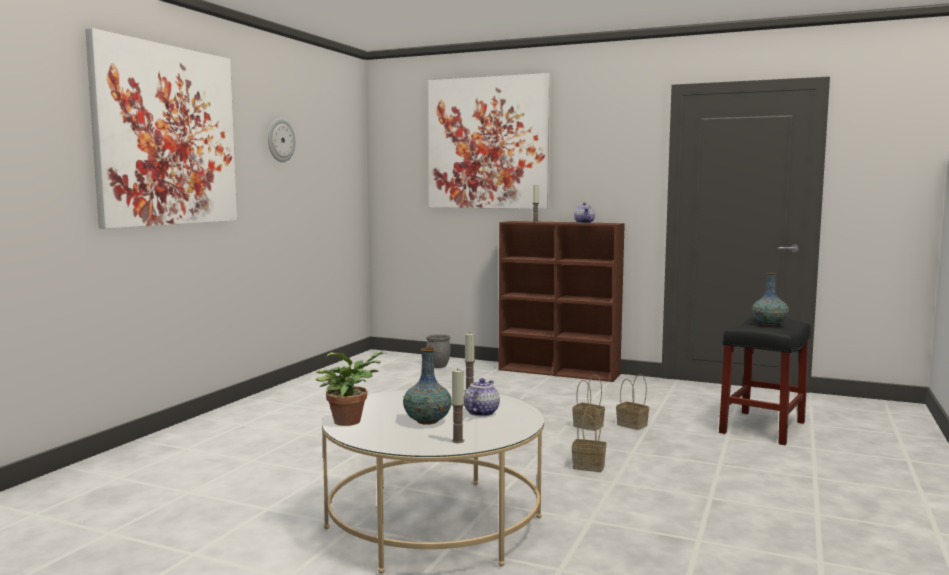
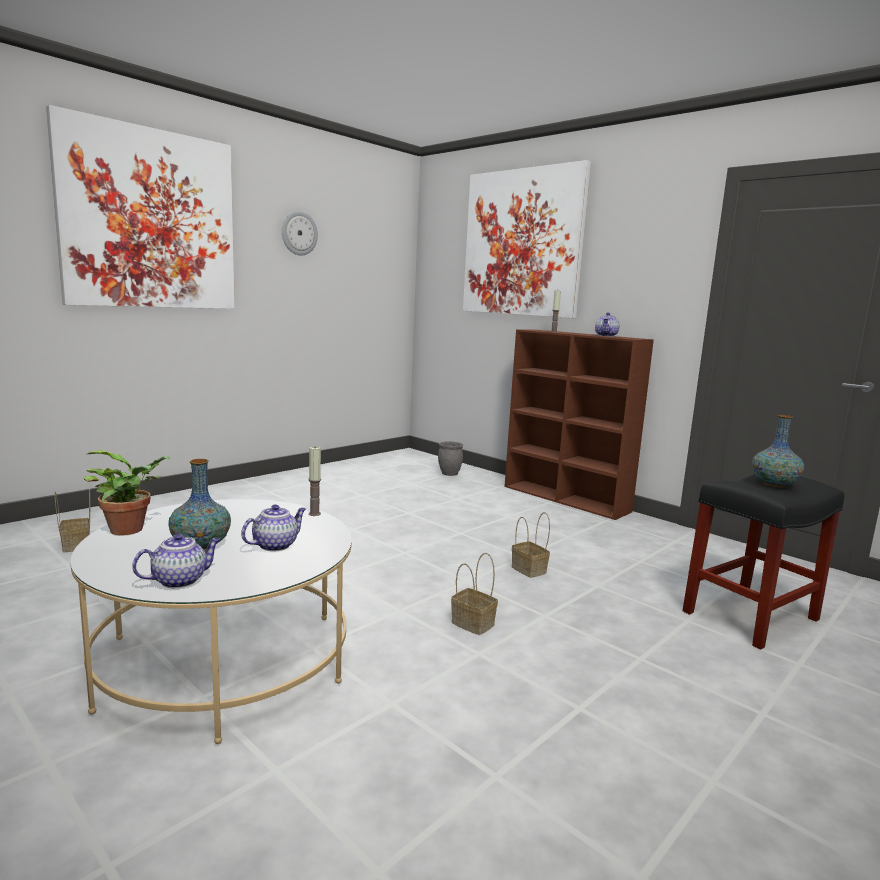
camera: 20 degrees right, 5 degrees up
candle [451,368,464,443] -> teapot [132,534,221,588]
basket [616,374,649,430] -> basket moved to [55,489,90,552]

